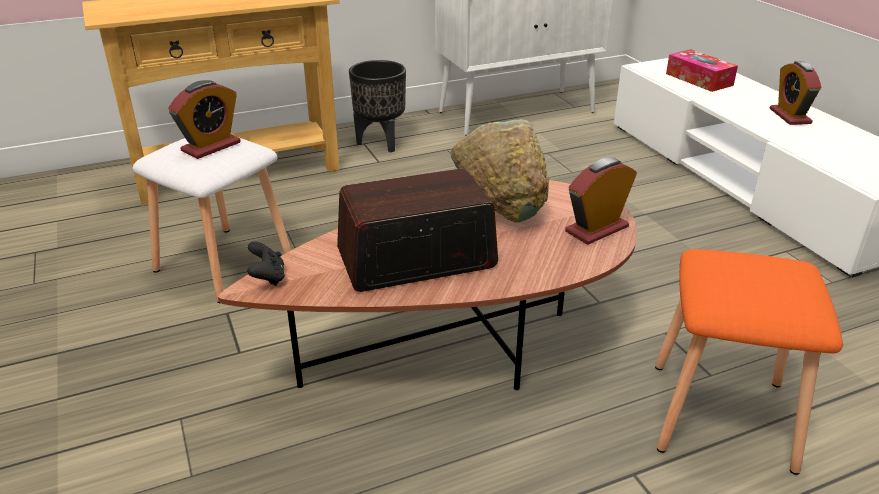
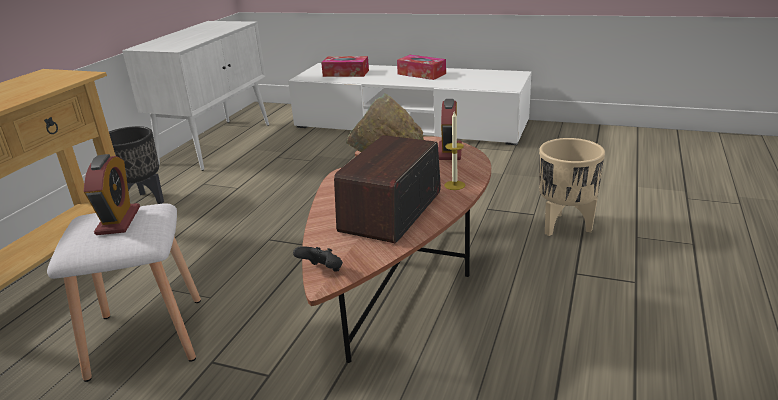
camera: 45 degrees left, 5 degrees down
orange stool [655,249,843,475] -> beige planter [539,138,605,236]
alarm clock [770,61,821,125] -> tissue box [397,55,446,80]
none -> candle [444,112,465,190]

